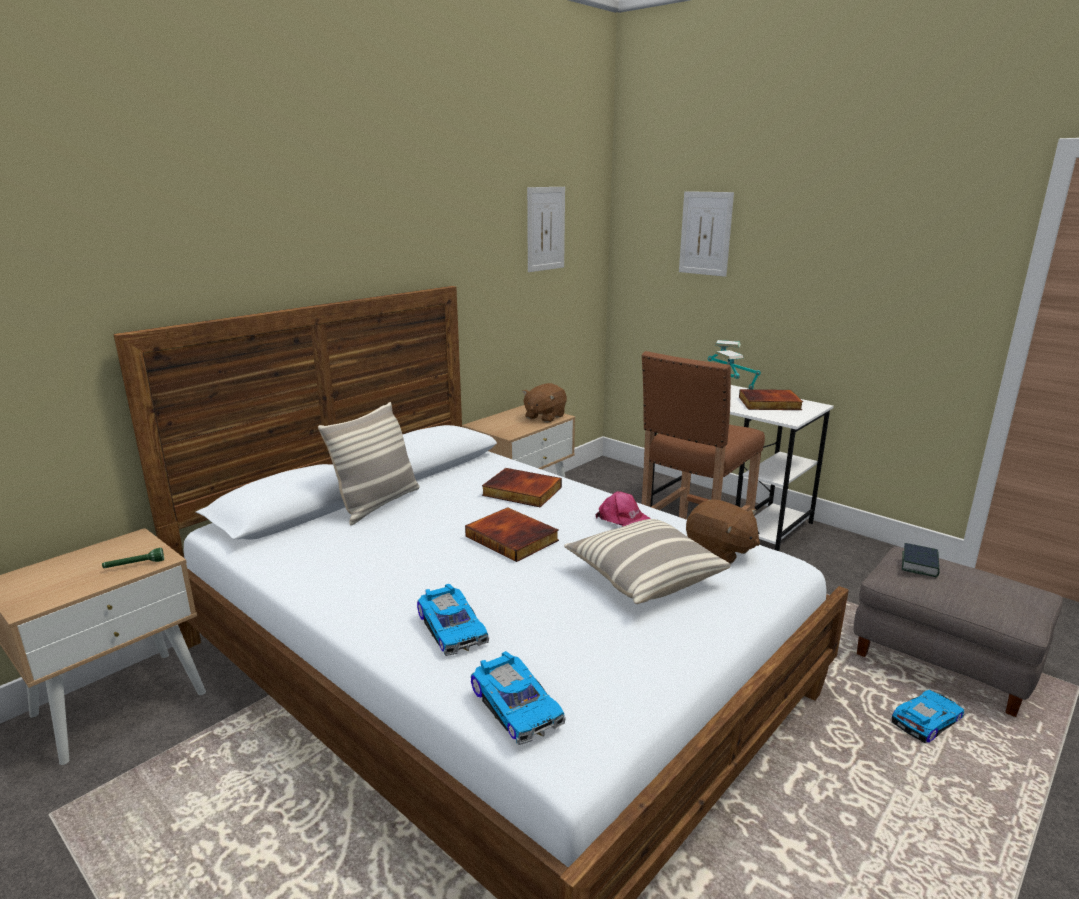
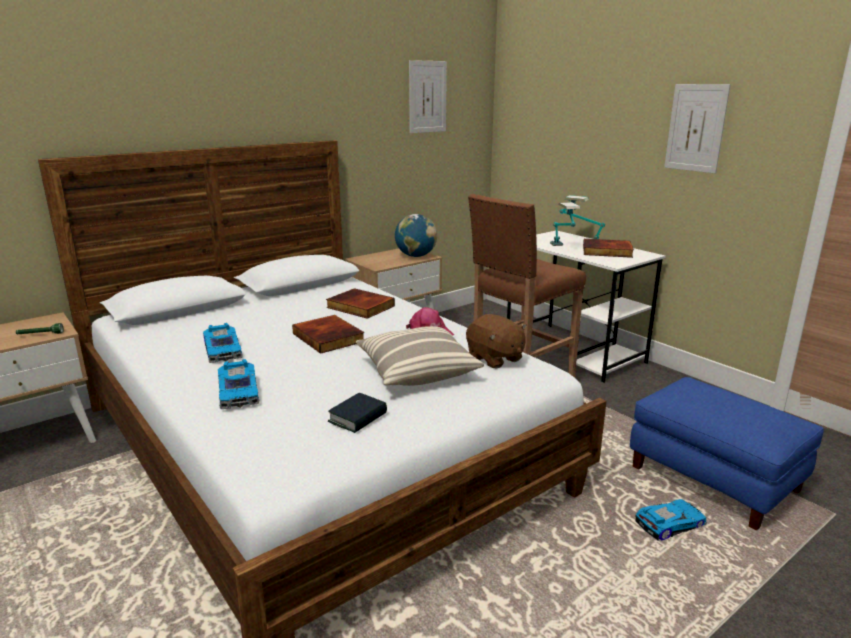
camera: 10 degrees right, 0 degrees up
pillow [318,402,420,525] -> none
toy car [471,651,566,745] -> toy car moved to [203,323,243,363]
brown plush toy [522,383,567,423] -> globe [395,214,437,257]
picture [679,191,734,277] -> picture moved to [664,84,731,173]
grey ottoman [854,546,1063,717] -> blue ottoman [630,377,824,530]
book [902,543,940,578] -> book moved to [328,393,387,433]

